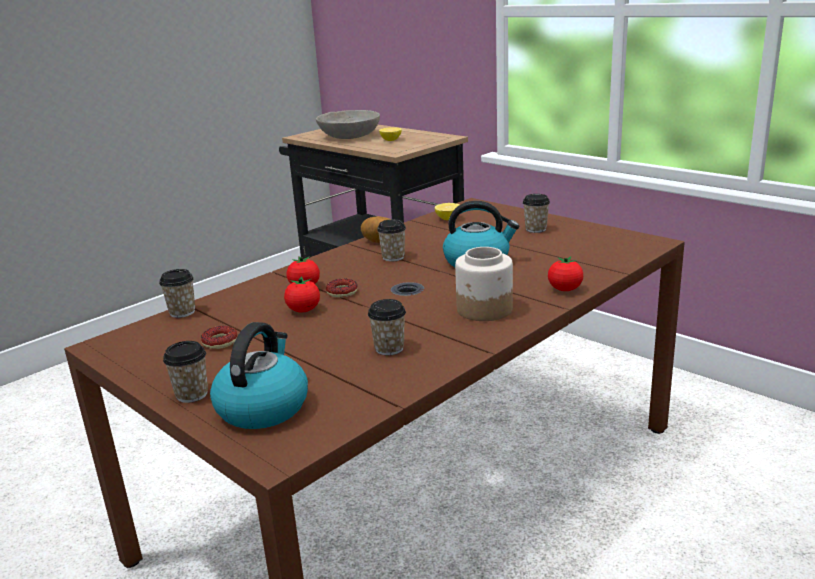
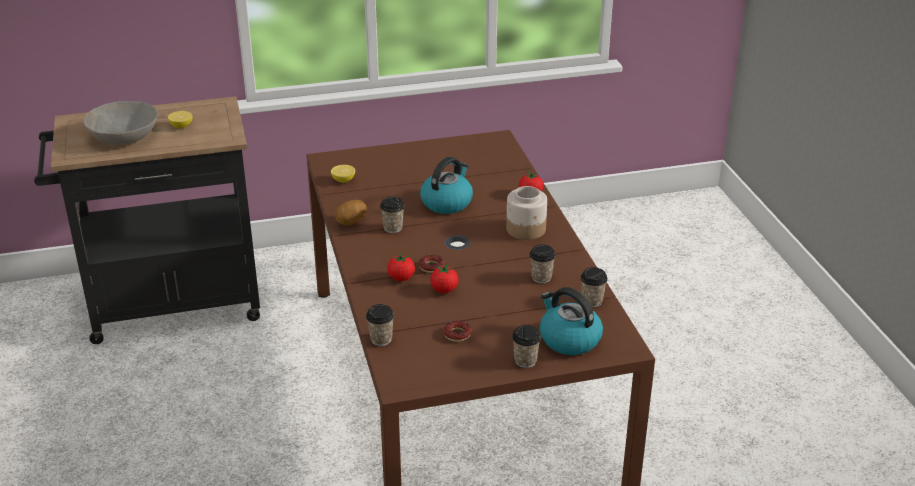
camera: 60 degrees left, 10 degrees up
cup [523,194,550,233] -> cup moved to [580,267,608,307]

